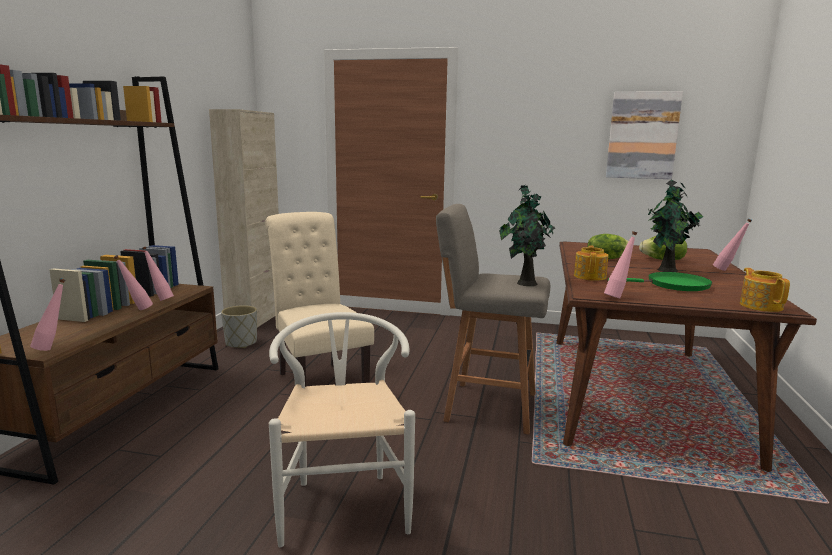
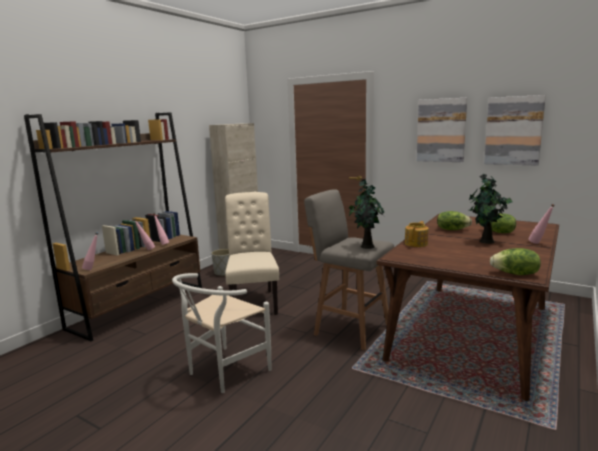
camera: 20 degrees right, 0 degrees up
white chair [269,312,415,547] -> white chair turned 150 degrees counterclockwise [172,273,271,393]
pink bottle [604,231,637,299] -> none
green frying pan [608,272,712,291] -> none
teapot [740,268,790,312] -> lettuce [490,248,541,275]
none -> picture [417,98,467,162]

